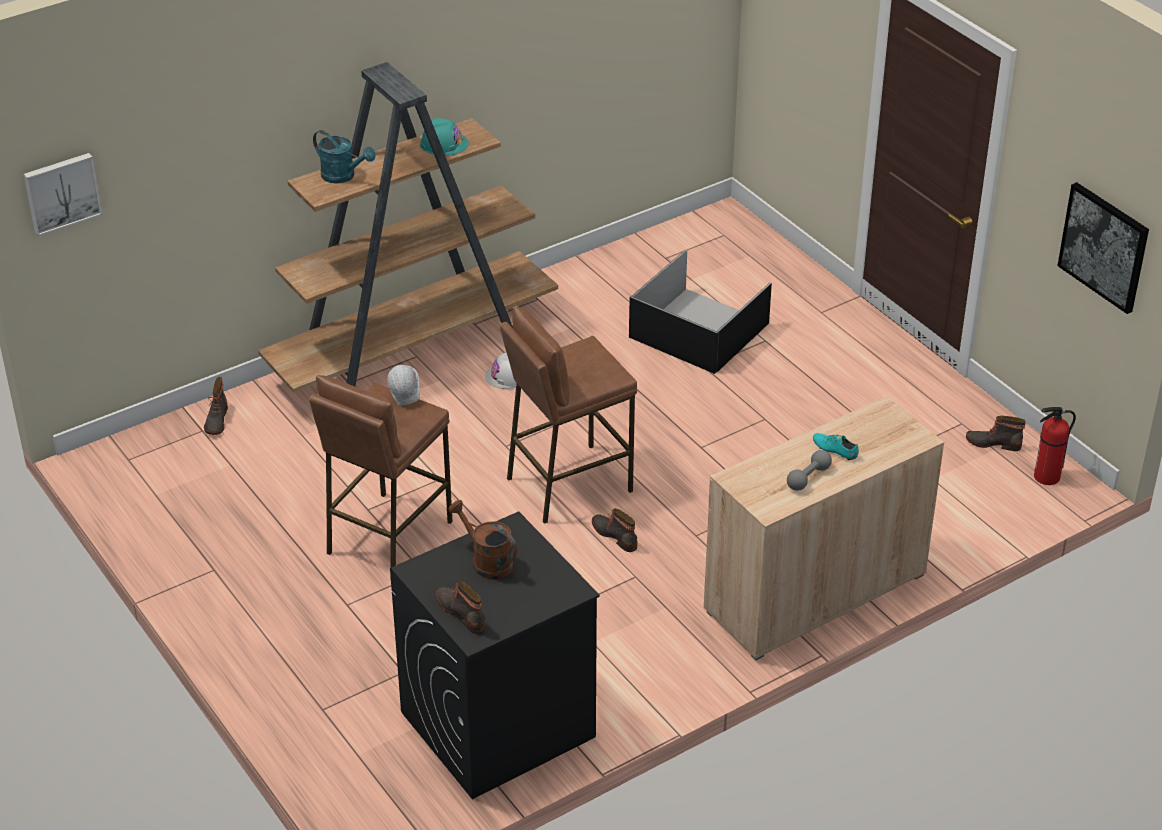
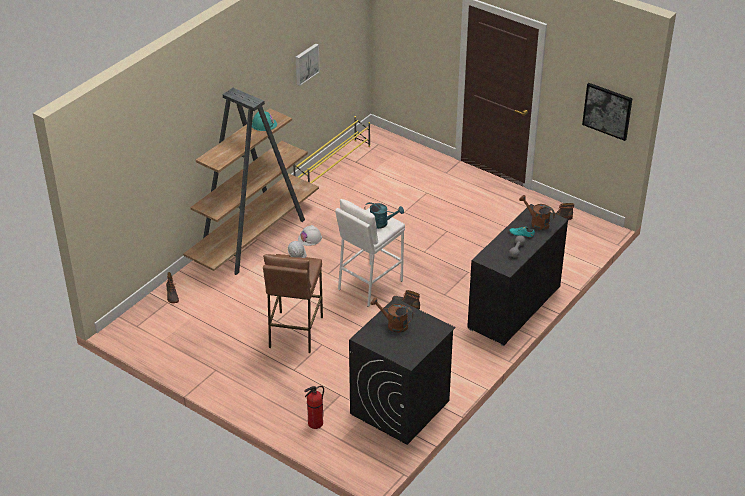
camera: 20 degrees left, 0 degrees up
picture [24,153,102,236] -> picture moved to [296,44,320,86]
turquoise watering can [313,130,376,184] -> turquoise watering can moved to [364,202,404,229]
boot [436,581,486,634] -> none
brown stool [500,306,637,524] -> white stool [335,199,405,307]
black storage box [629,249,772,374] -> none
beige cabinet [704,396,944,661] -> black cabinet [467,204,568,346]
fire extinguisher [1034,407,1076,485] -> fire extinguisher moved to [304,386,324,429]
none -> yellow shoe rack [293,116,370,183]
none -> brown watering can [519,195,555,230]

